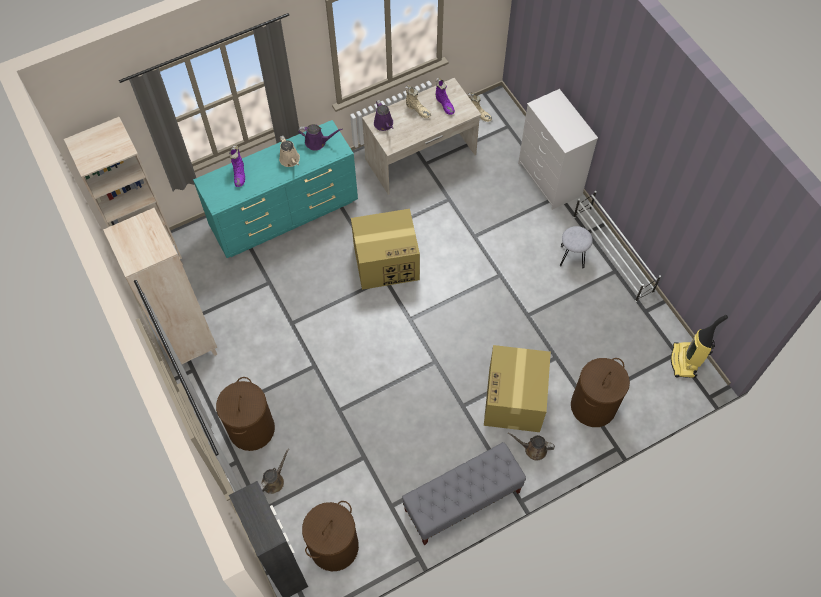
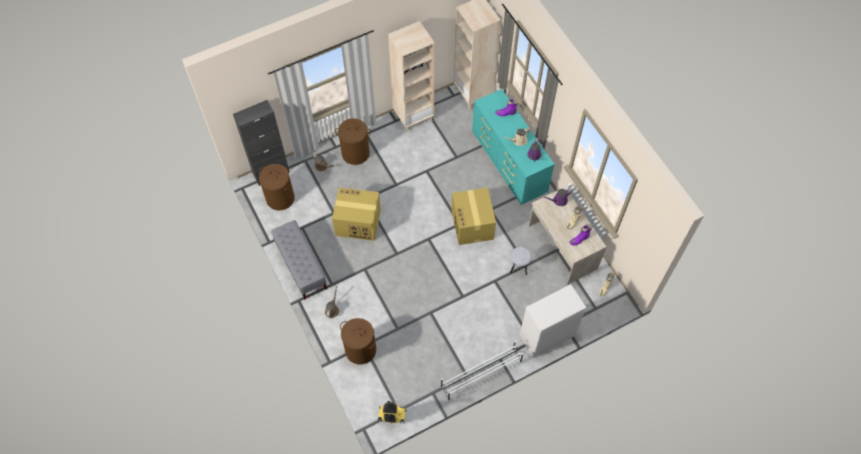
camera: 90 degrees right, 0 degrees up
cardboard box [484,345,551,432] -> cardboard box moved to [332,187,381,241]
grey stool [560,226,593,268] -> grey stool moved to [510,247,532,275]

